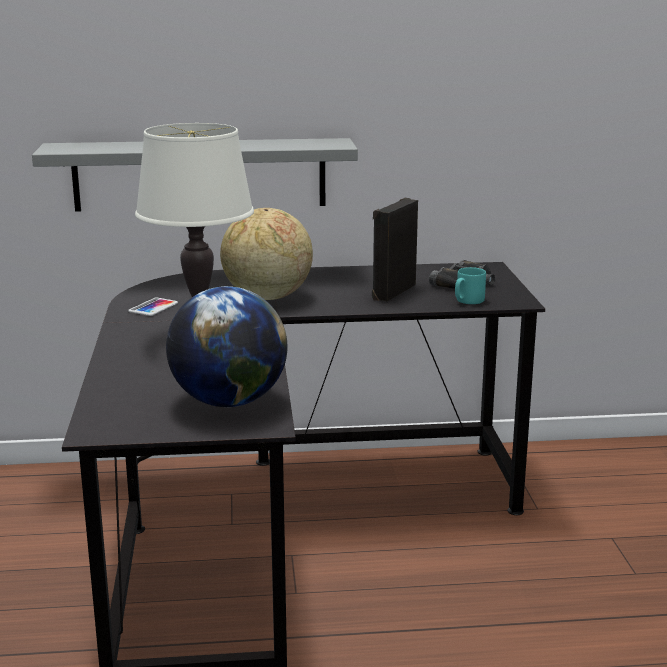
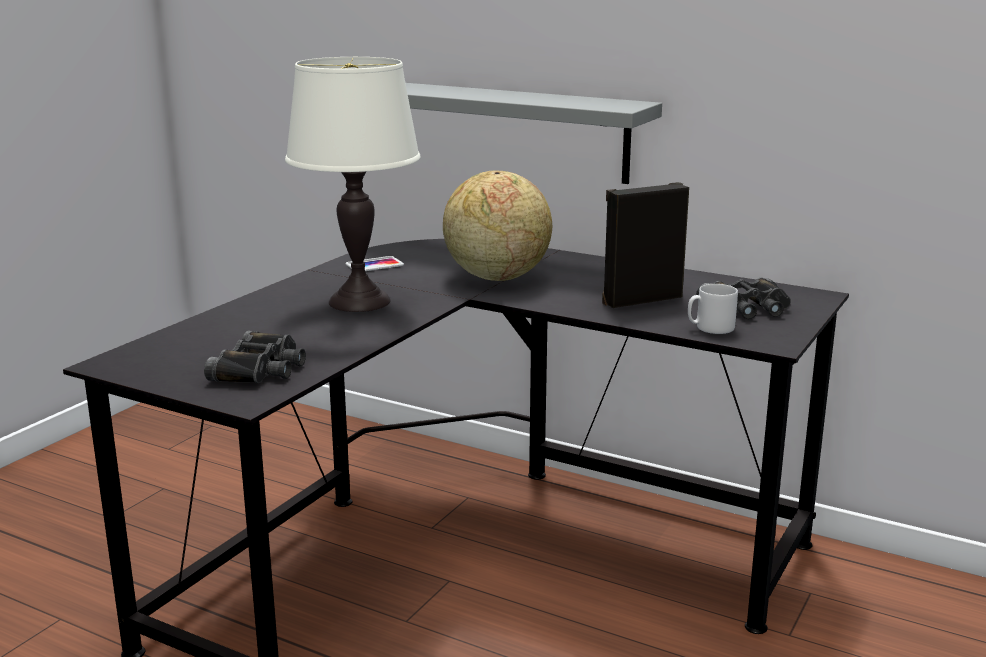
camera: 35 degrees right, 0 degrees up
globe [166,286,288,407] -> black binoculars [204,331,306,383]
turquoise mug [455,267,486,304] -> grey mug [688,284,738,334]

